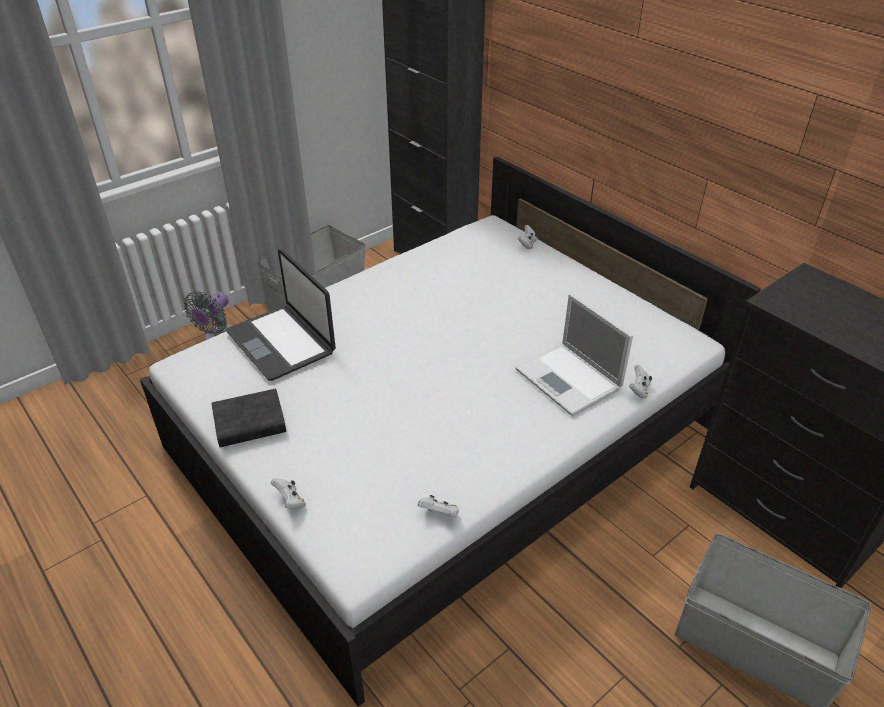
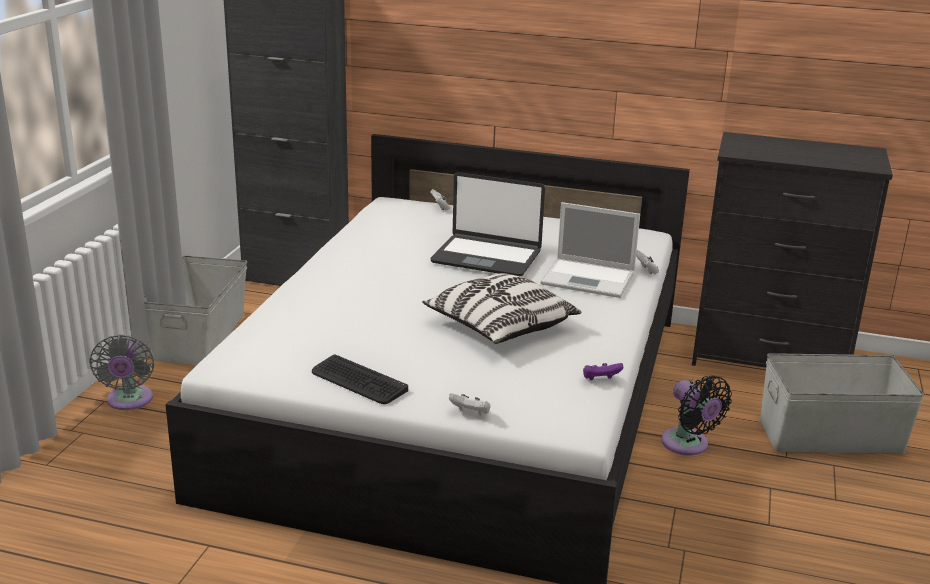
camera: 35 degrees left, 15 degrees down
black book [211,389,287,447] -> keyboard [312,355,408,404]
laptop [226,249,336,381] -> laptop moved to [431,172,545,276]
white game controller [418,495,459,517] -> purple game controller [583,363,623,380]
none -> pillow [422,273,582,344]
none -> black fan [661,375,732,455]

